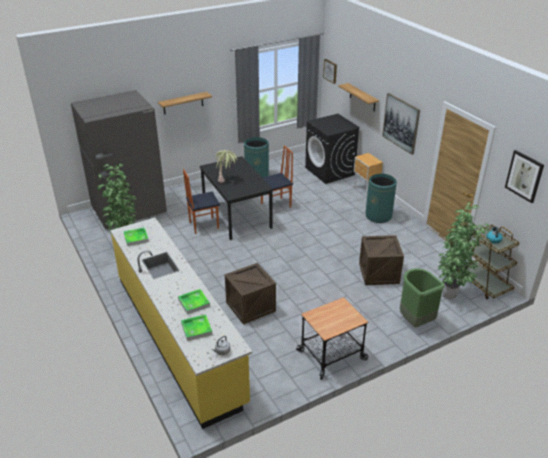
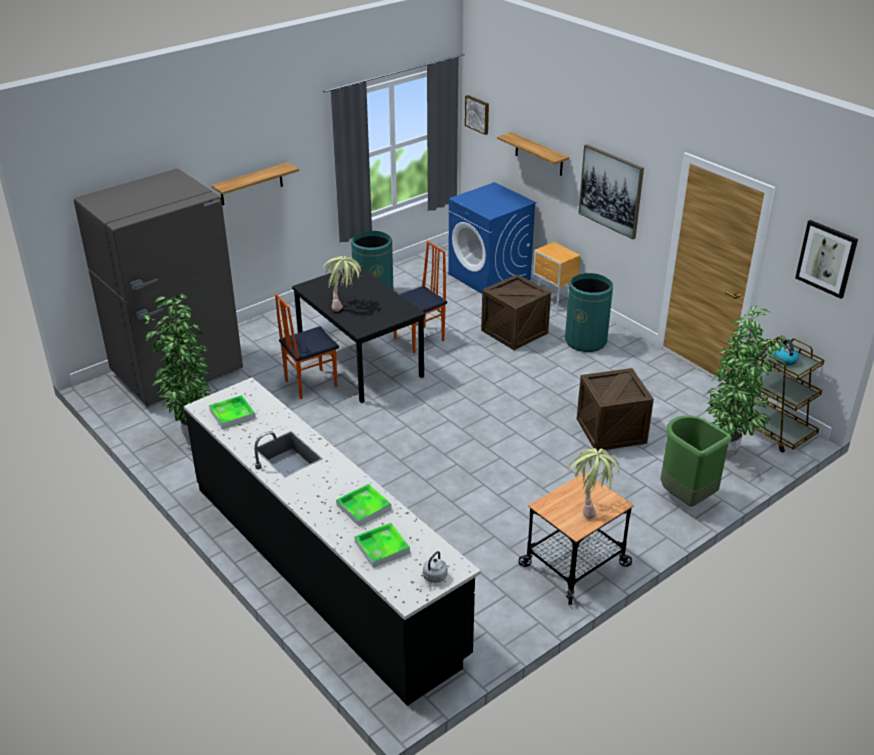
camera: 10 degrees left, 0 degrees up
yellow counter [110,218,252,429] -> black counter [184,378,481,706]
crate [225,263,276,325] -> crate moved to [481,274,551,350]
black washing machine [305,114,360,184] -> blue washing machine [448,182,537,294]
none -> potted plant [568,448,619,519]

